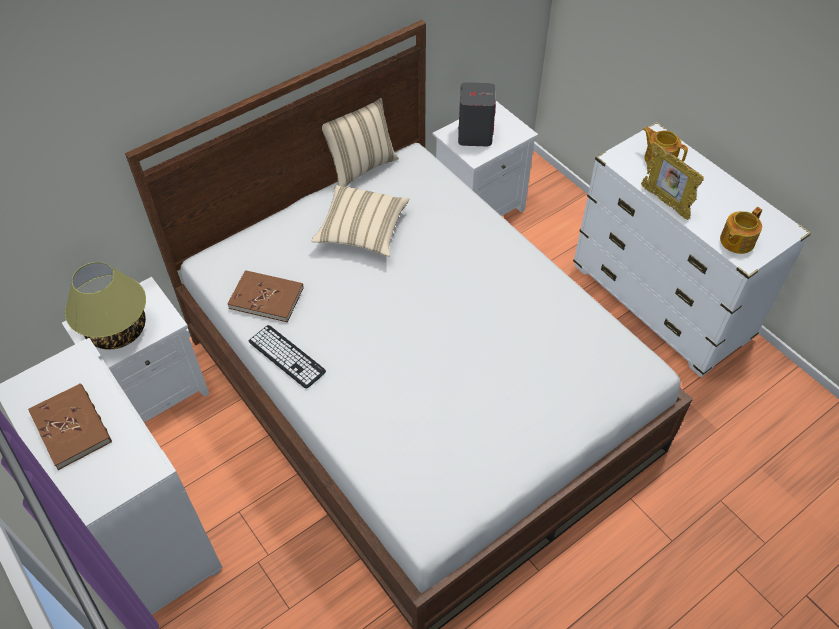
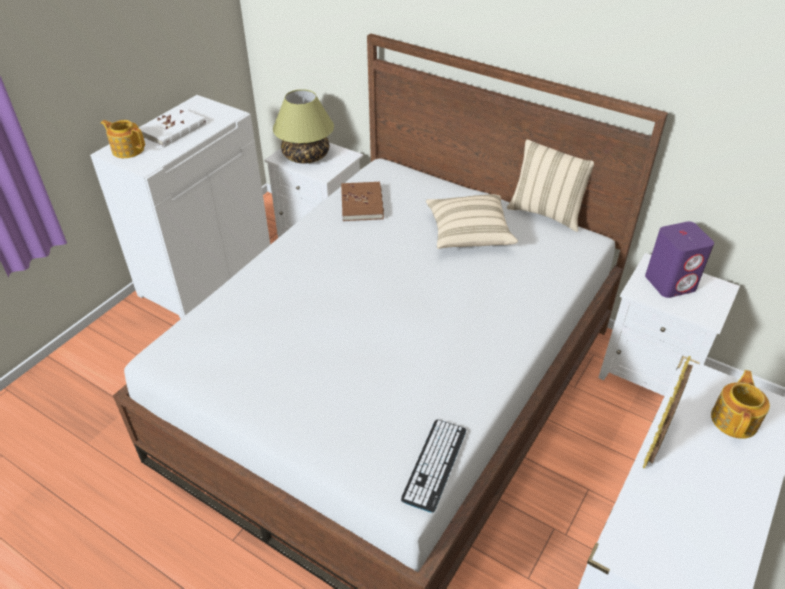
camera: 70 degrees right, 10 degrees down
brown book [28,383,112,470] -> white book [139,107,206,147]
keyboard [249,325,326,389] -> keyboard moved to [401,419,466,513]
grey speaker [458,82,496,146] -> purple speaker [645,221,714,298]
teapot [720,207,762,254] -> teapot moved to [101,120,145,158]

